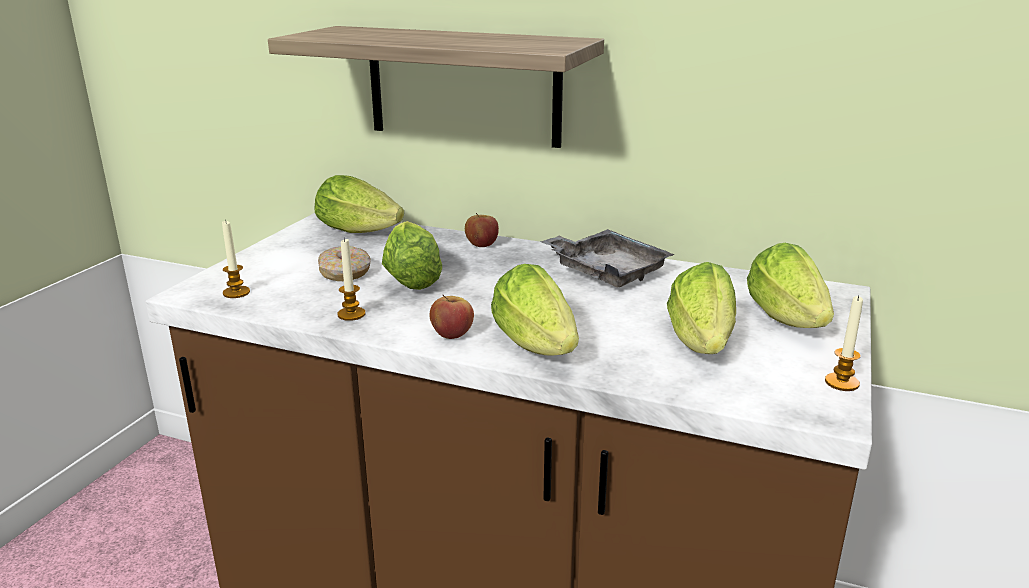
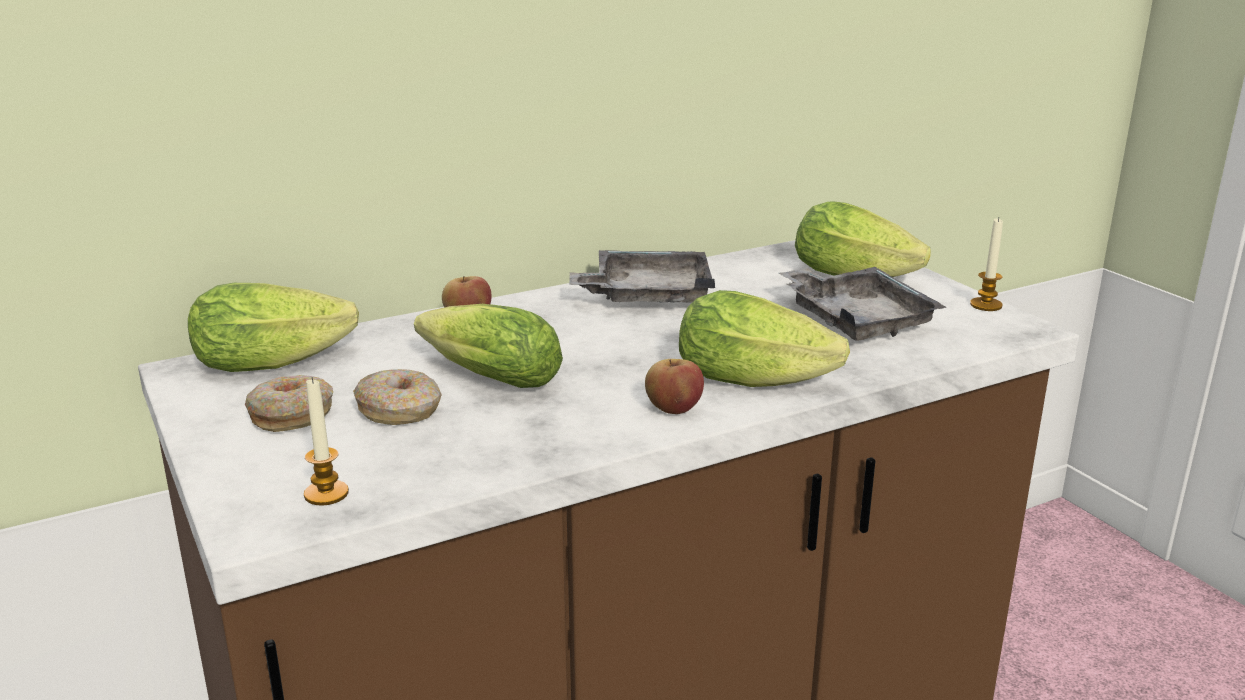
camera: 50 degrees left, 0 degrees up
shelf [268,26,604,148] -> none
candle [338,238,365,321] -> none
lettuce [667,262,736,354] -> grey tray [779,267,946,341]
none -> donut [245,375,333,432]

